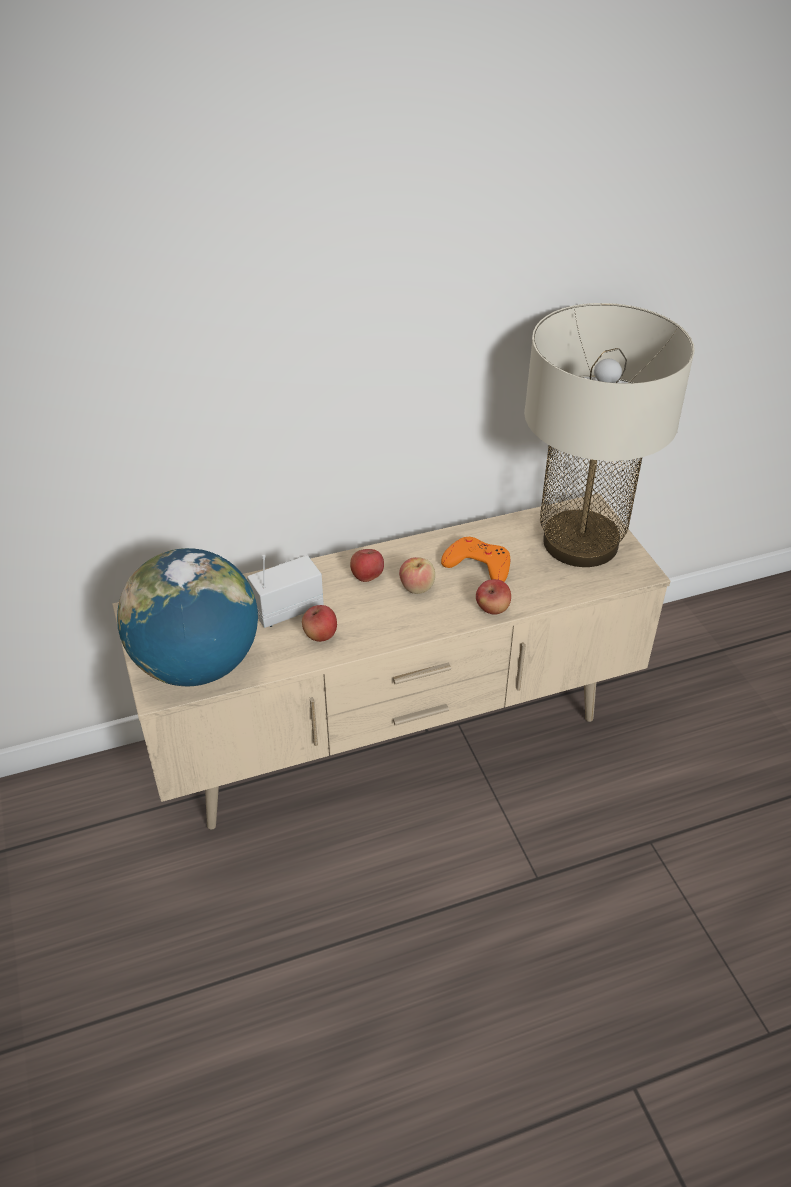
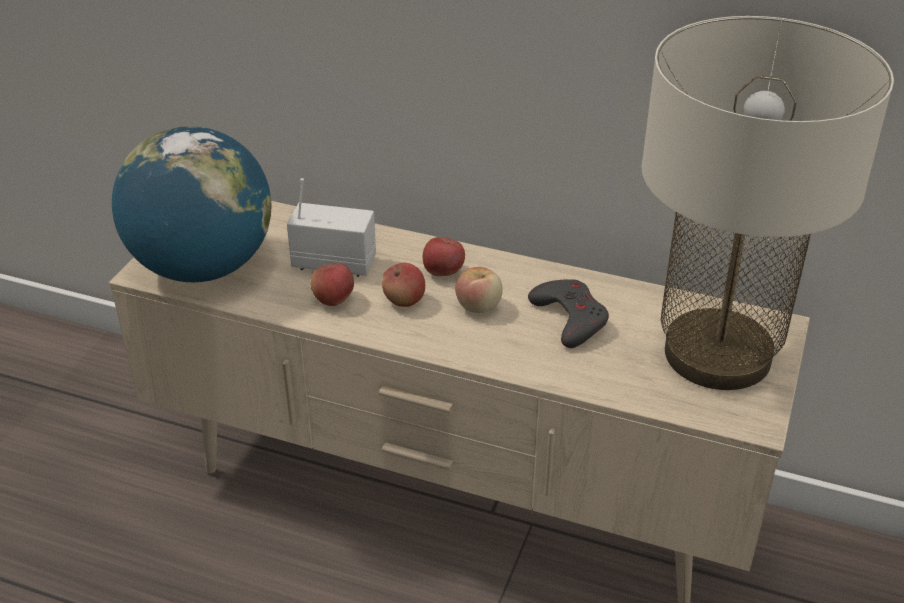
camera: 40 degrees right, 5 degrees down
orange game controller [441,537,510,582] -> grey game controller [528,279,609,348]
apple [476,579,511,615] -> apple moved to [382,263,425,307]

